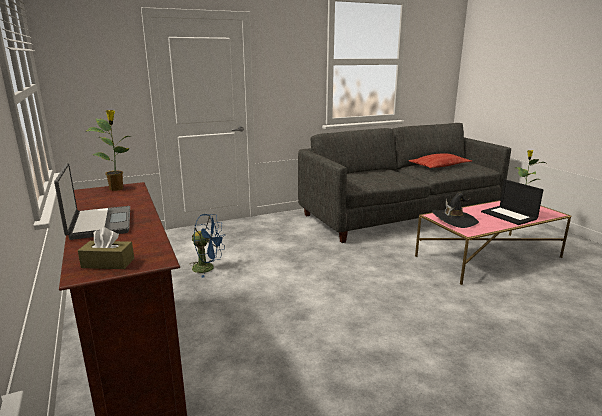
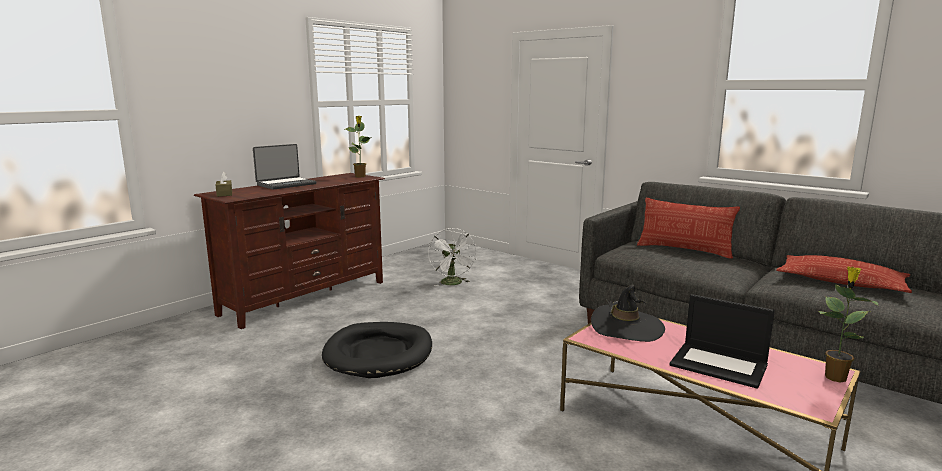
camera: 65 degrees right, 5 degrees down
blue fan [189,214,225,278] -> white fan [428,228,476,286]
laptop [481,179,543,225] -> laptop turned 90 degrees counterclockwise [669,294,775,389]
none -> black dog bed [322,322,432,378]
none -> pillow [637,198,740,259]

